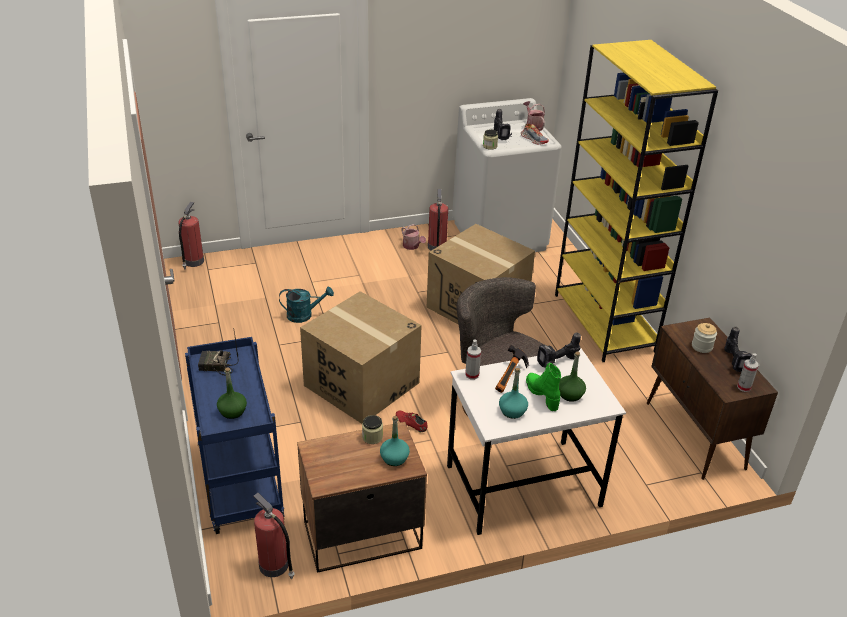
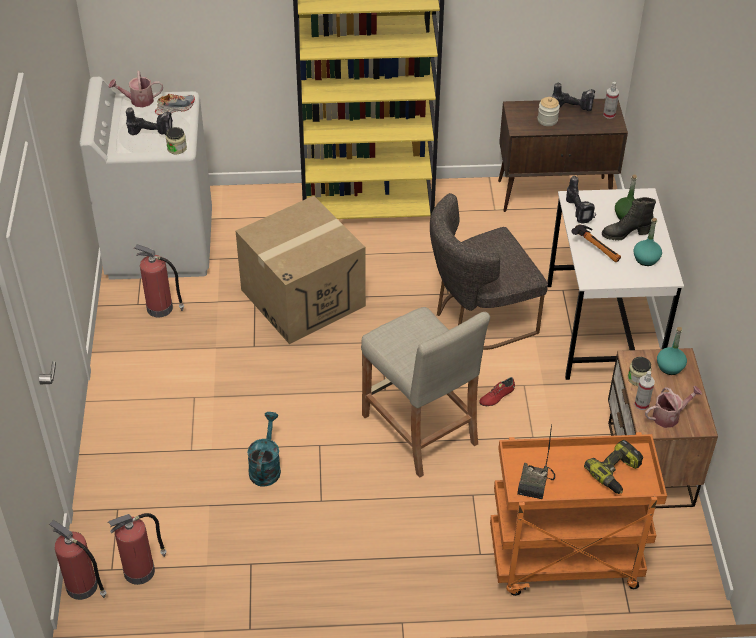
camera: 75 degrees left, 10 degrees up
blue cart [185,337,285,534] -> orange cart [490,432,667,596]
green bottle [217,367,247,419] -> power drill [584,440,643,494]
fire extinguisher [253,493,295,579] -> fire extinguisher moved to [108,513,167,585]
cardboard box [300,291,422,424] -> beige stool [361,307,490,478]
watering can [402,224,426,250] -> watering can moved to [645,386,702,428]
spray bottle [465,339,481,380] -> spray bottle moved to [634,371,655,410]
green boot [526,363,561,411] -> black boot [602,197,656,241]

